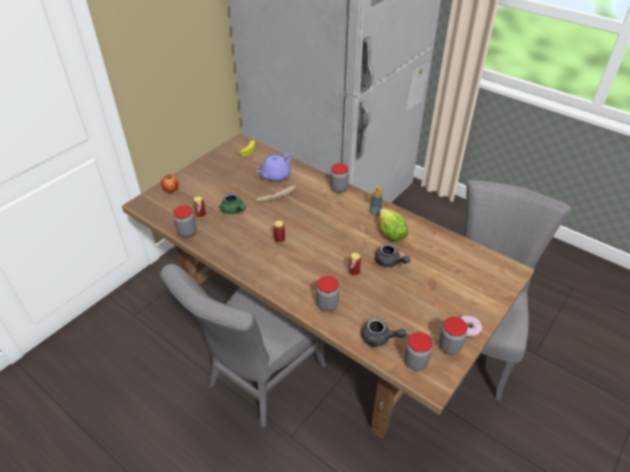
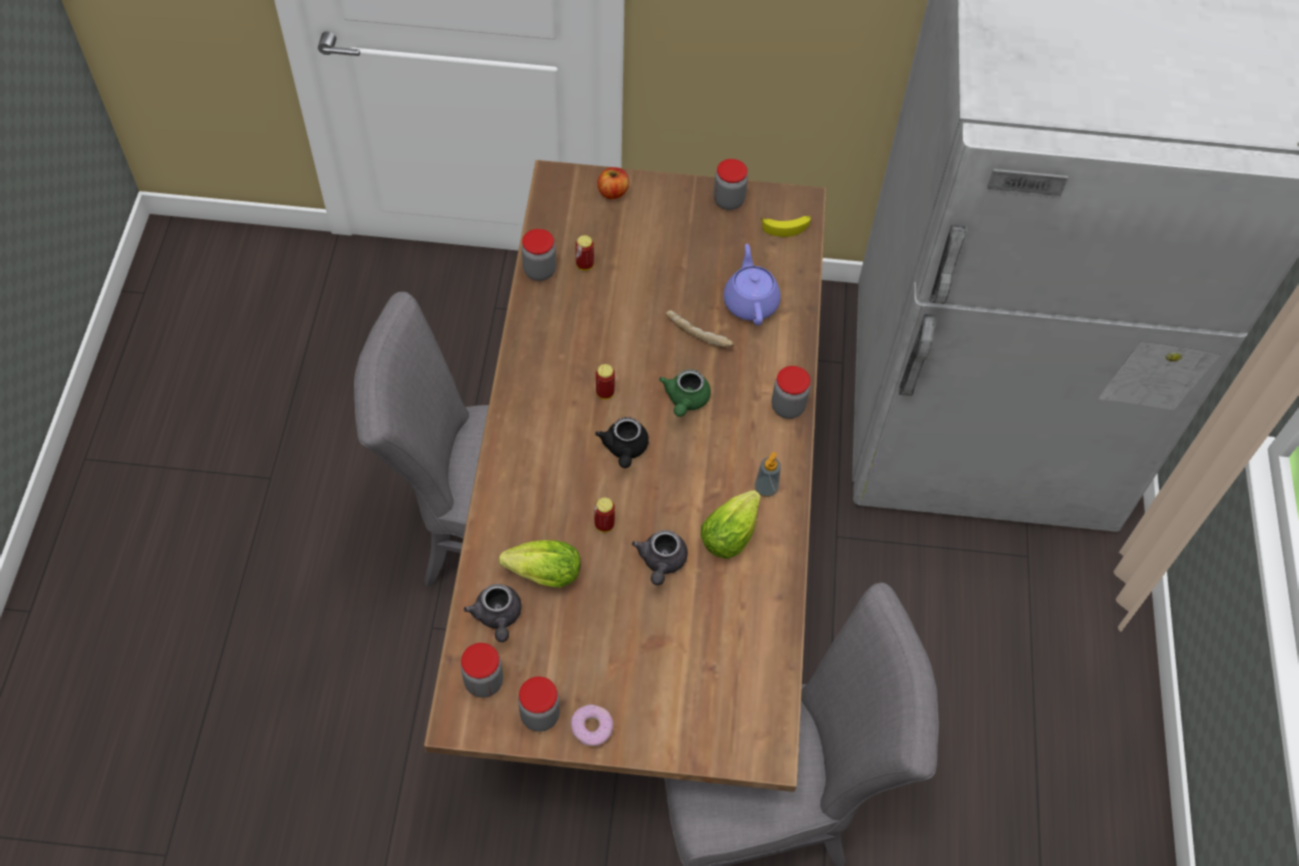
camera: 55 degrees right, 15 degrees up
green teapot [219,193,246,214] -> green teapot moved to [659,369,711,417]
purple teapot [257,153,291,181] -> purple teapot turned 75 degrees clockwise [724,244,781,326]
jar [316,276,339,311] -> jar moved to [714,159,748,210]
none -> lettuce [499,540,581,587]
none -> black teapot [595,417,649,468]

